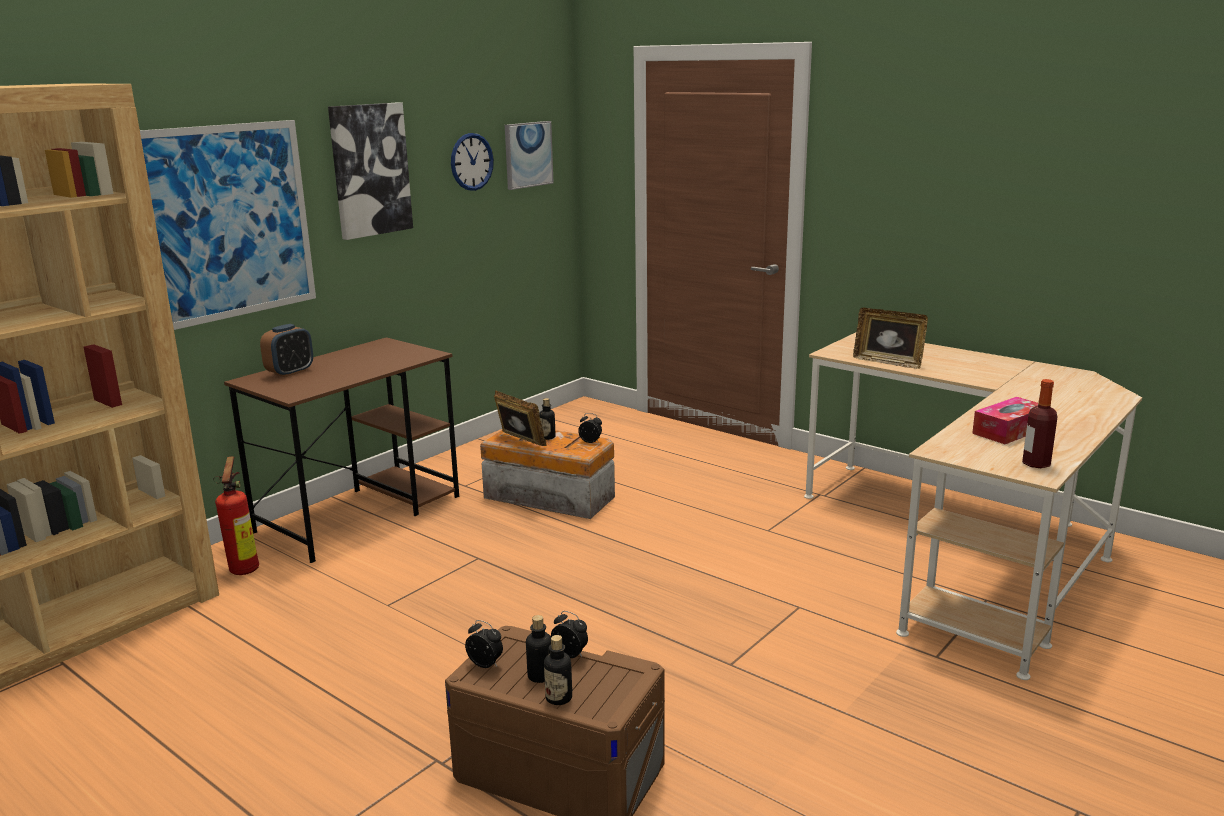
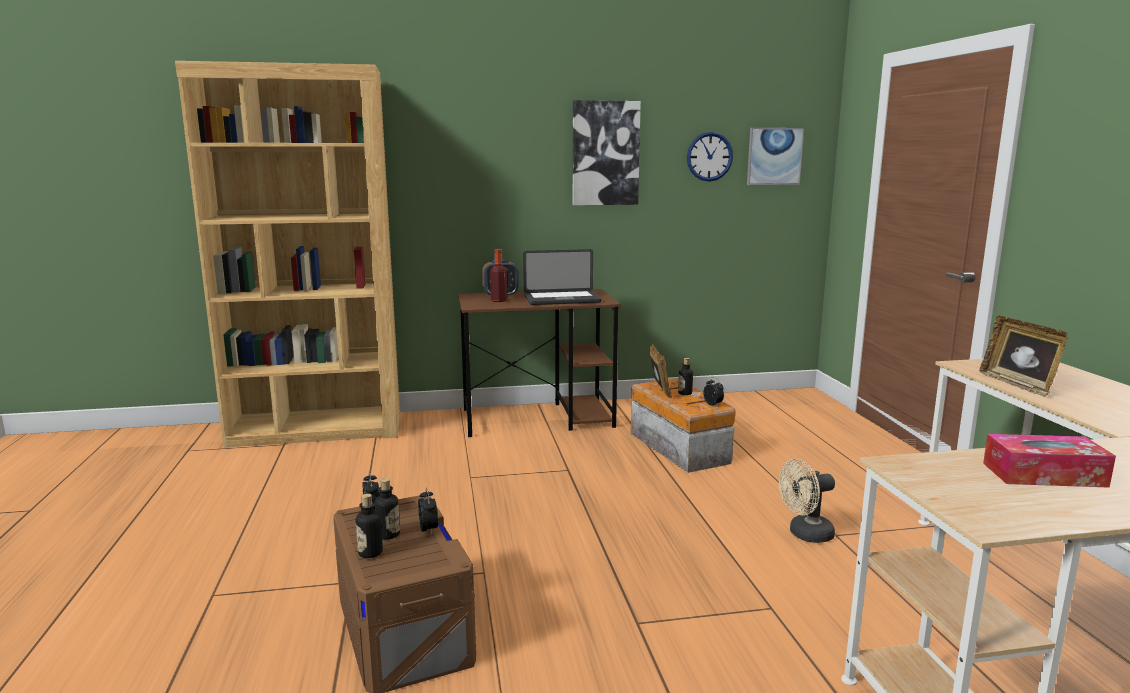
camera: 40 degrees right, 5 degrees down
picture [140,120,316,330] -> none
fire extinguisher [213,456,259,575] -> none
bottle [1022,379,1057,468] -> bottle moved to [490,249,508,302]
none -> laptop [523,249,601,305]
none -> beige fan [779,459,835,543]

